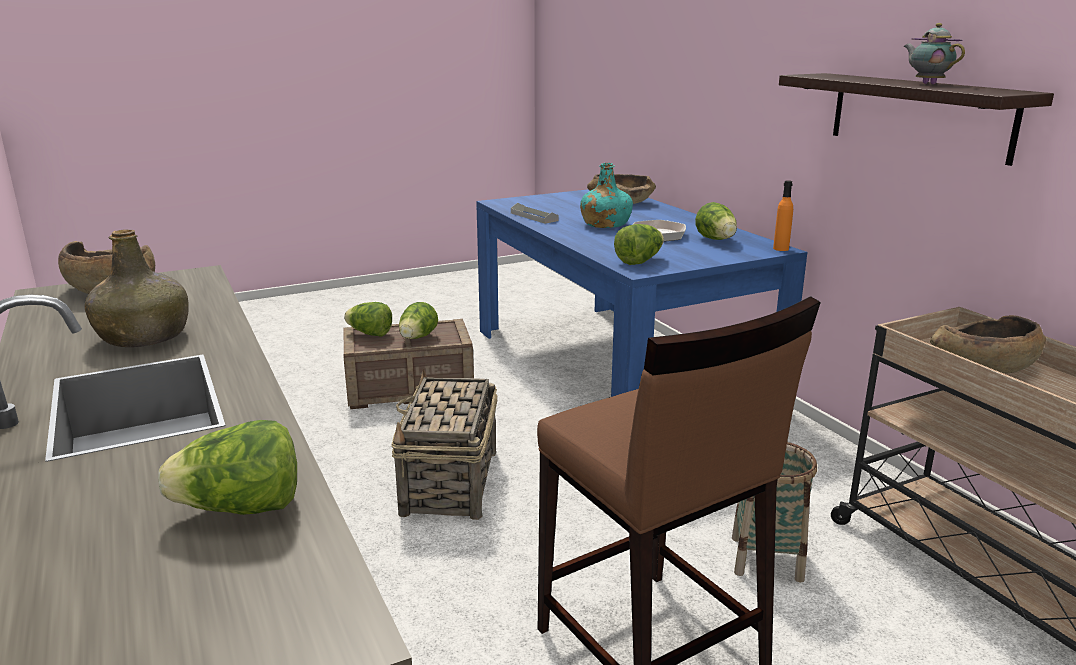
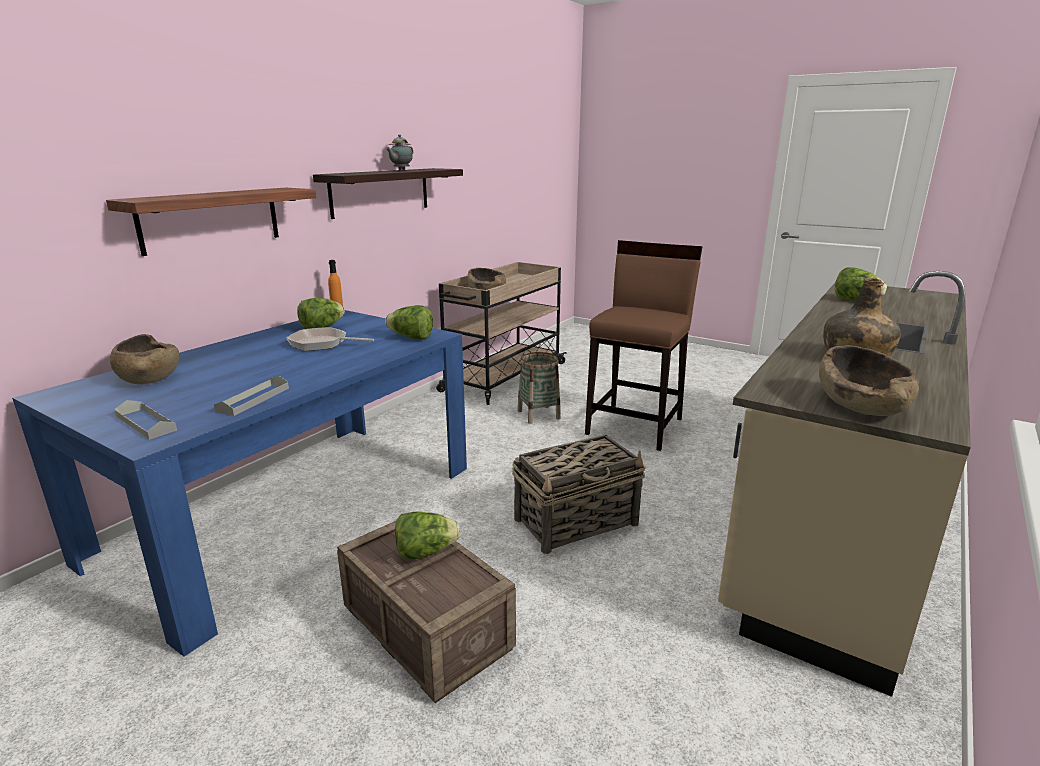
camera: 120 degrees left, 0 degrees up
lettuce [344,302,392,337] -> none
turquoise bottle [580,163,633,228] -> none
none -> shelf [106,188,316,256]
none -> grey tray [114,400,177,440]

